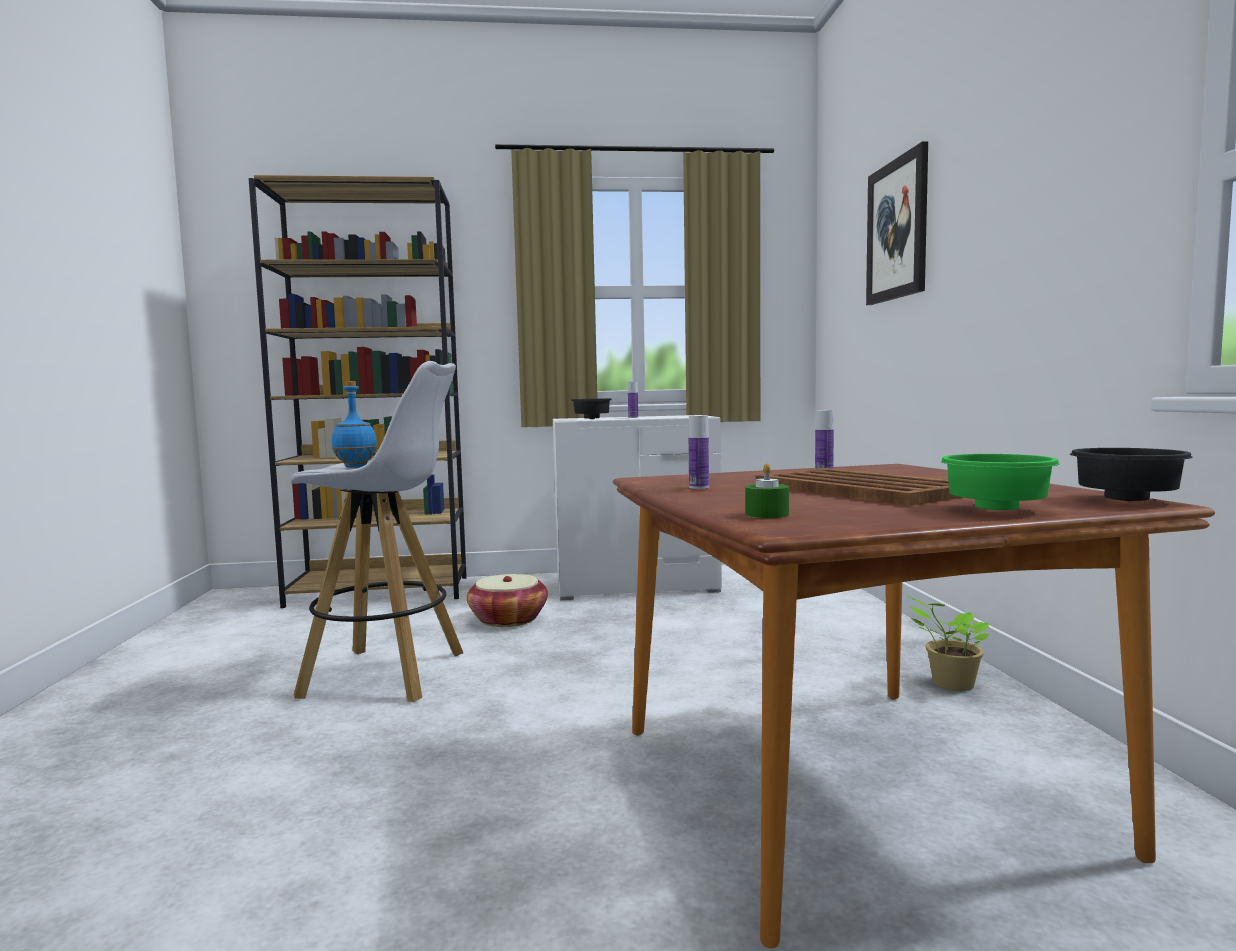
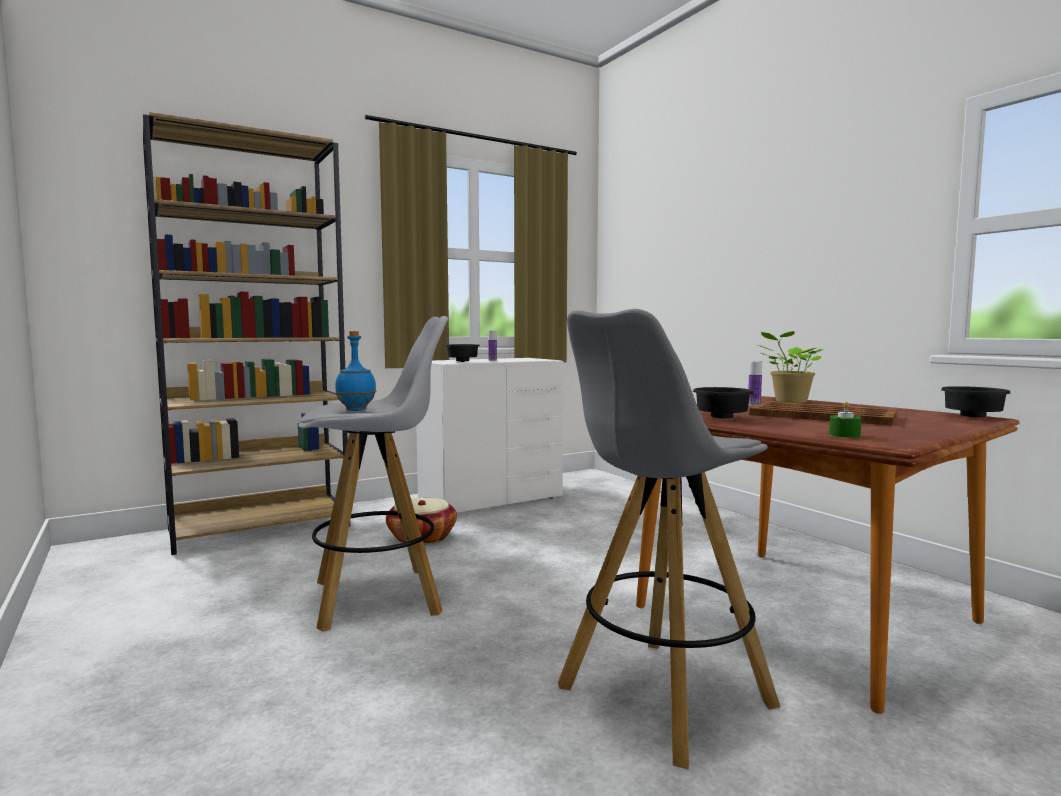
camera: 25 degrees left, 0 degrees up
bottle [689,415,709,489] -> black bowl [693,387,753,419]
picture [866,141,928,305] -> none
potted plant [907,596,990,691] -> potted plant moved to [758,331,824,403]
green bowl [941,454,1060,510] -> none
none -> grey stool [558,309,781,770]

